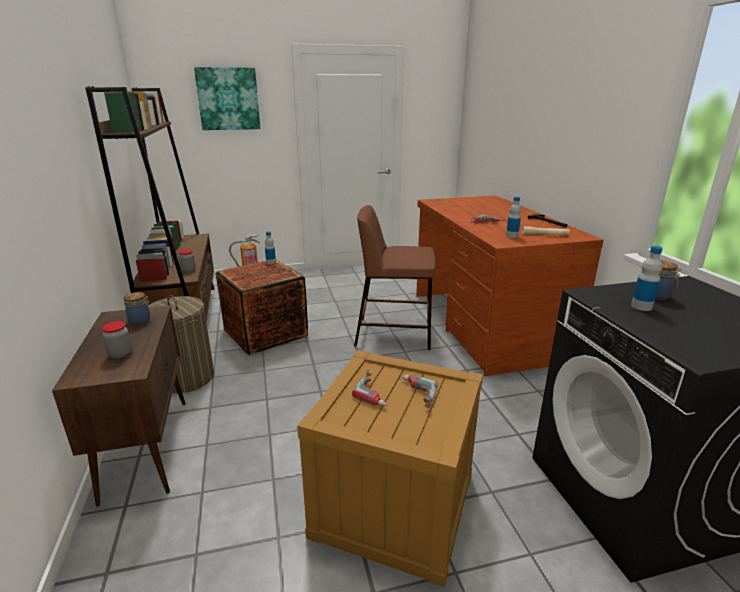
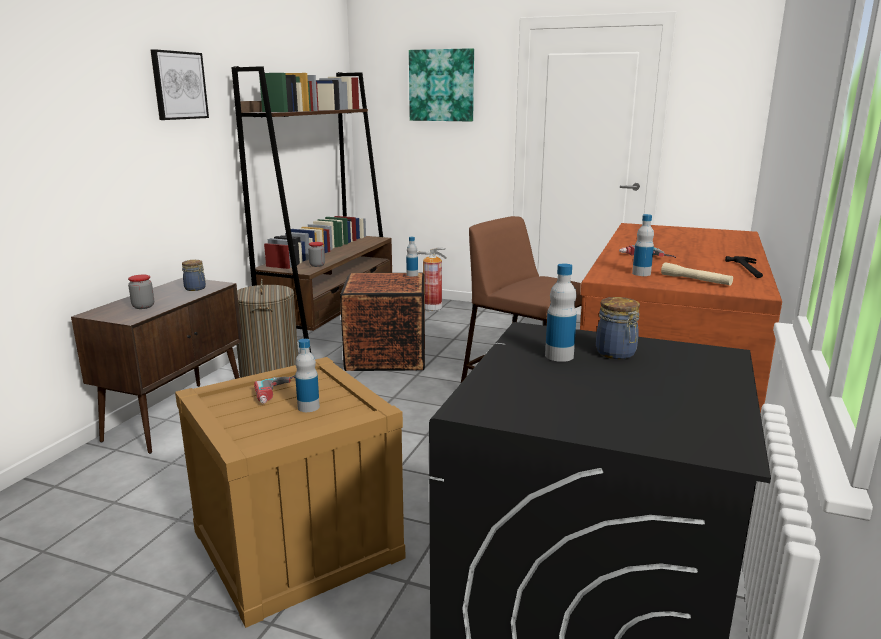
camera: 35 degrees right, 5 degrees down
power drill [402,375,438,412] -> bottle [295,339,320,412]
none -> picture [151,49,209,120]

